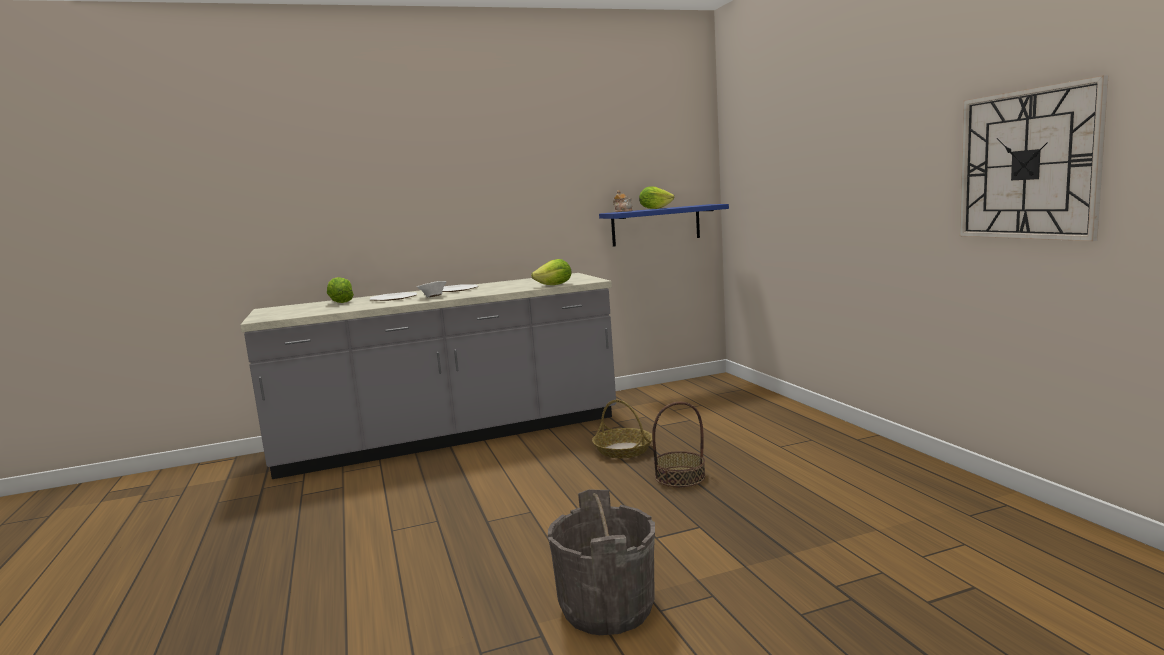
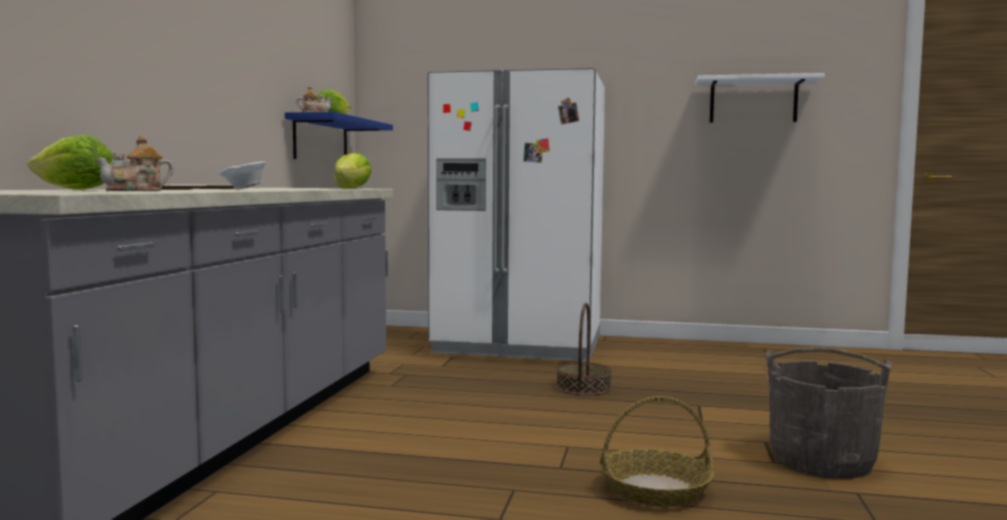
camera: 60 degrees left, 5 degrees down
basket [592,399,652,458] -> basket moved to [600,396,714,507]
wall clock [960,75,1108,241] -> white shelf [695,73,825,123]
none -> teapot [95,136,174,191]
none -> white fridge [428,68,605,361]

